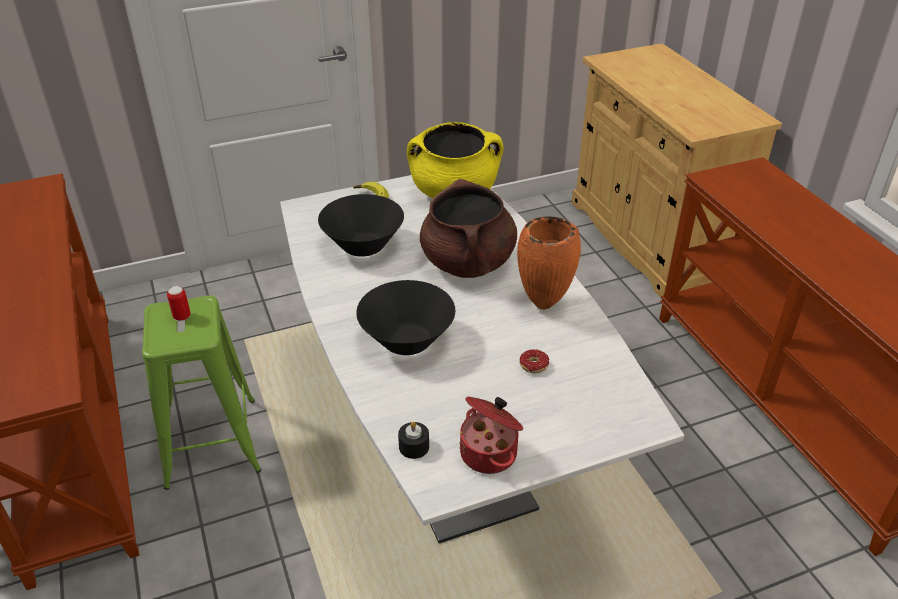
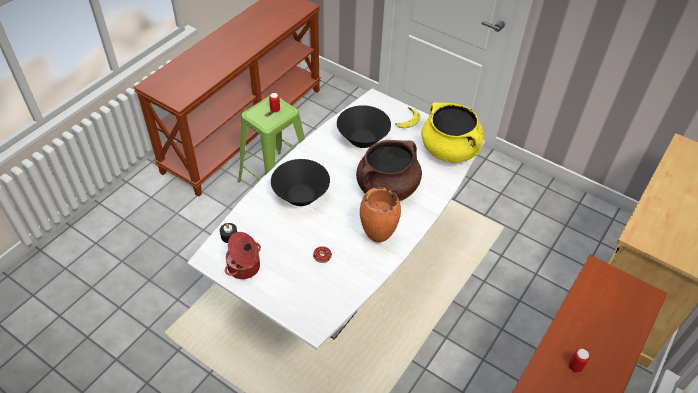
camera: 55 degrees right, 10 degrees up
none -> can [568,349,590,373]

